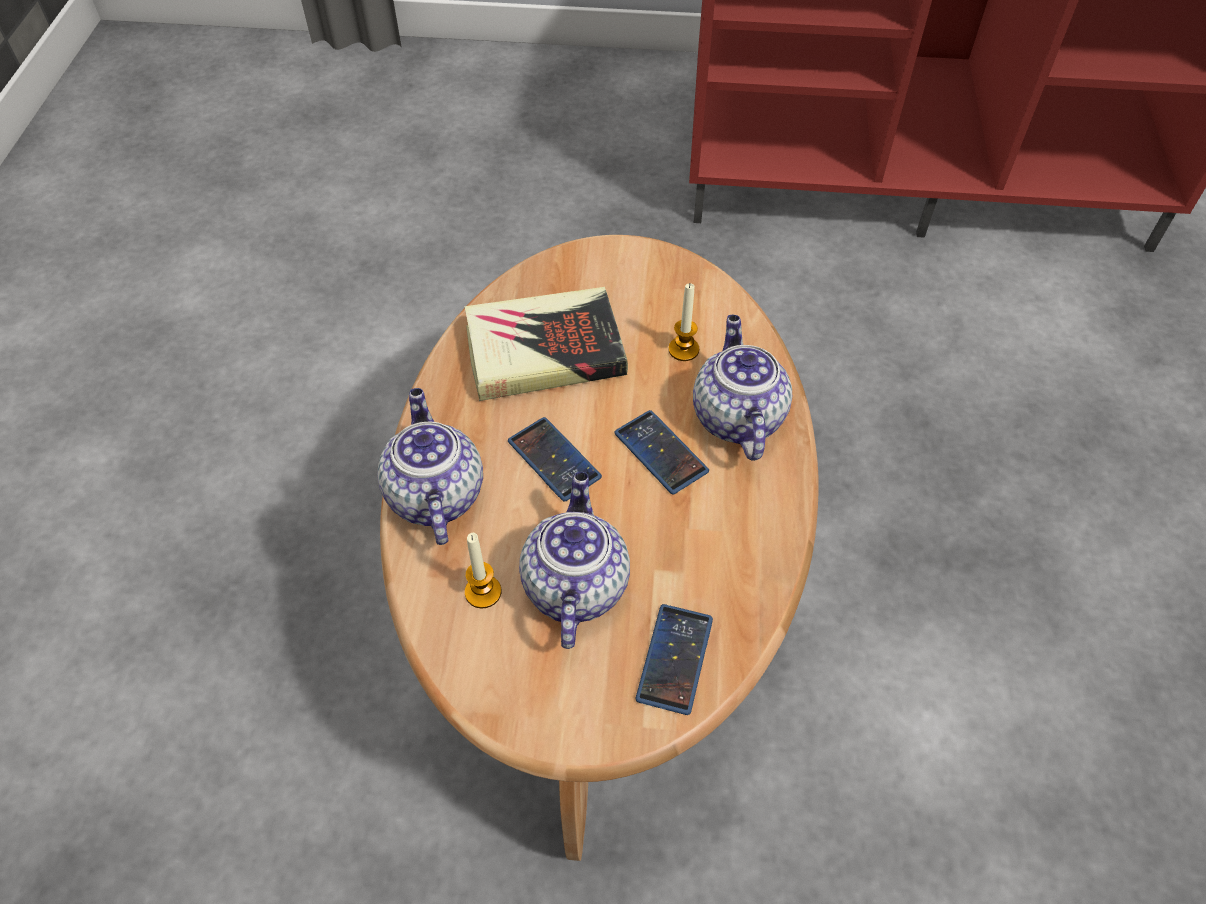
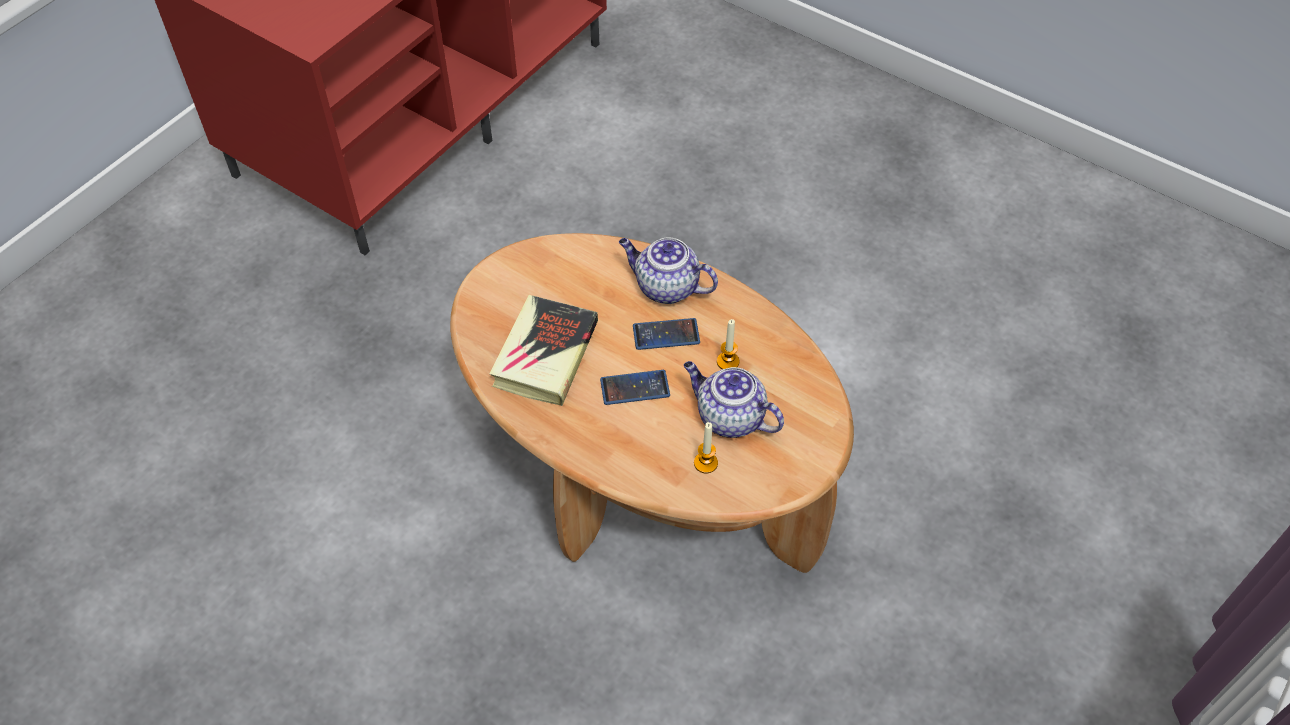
camera: 60 degrees left, 0 degrees up
teapot [378,388,483,545] -> none
phone [635,604,713,715] -> none
candle [668,284,699,361] -> candle moved to [717,319,740,369]

